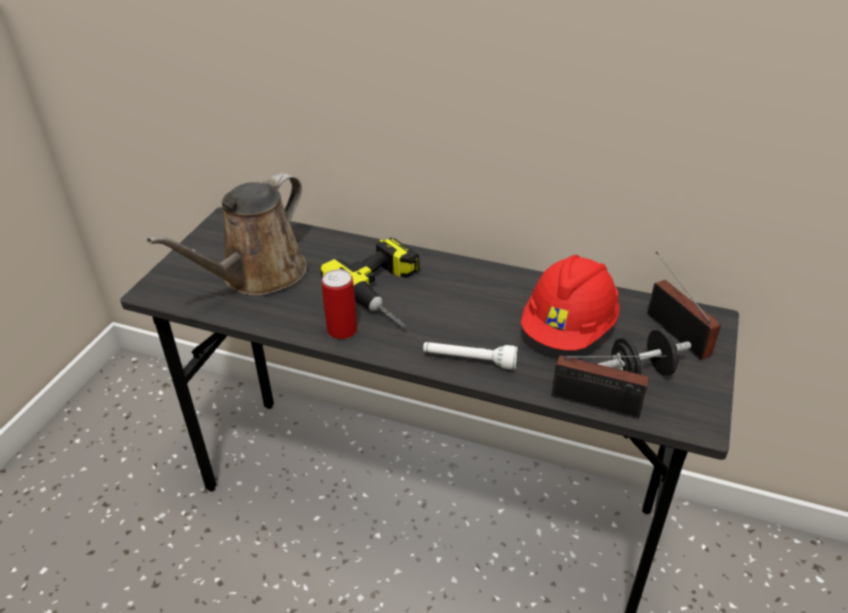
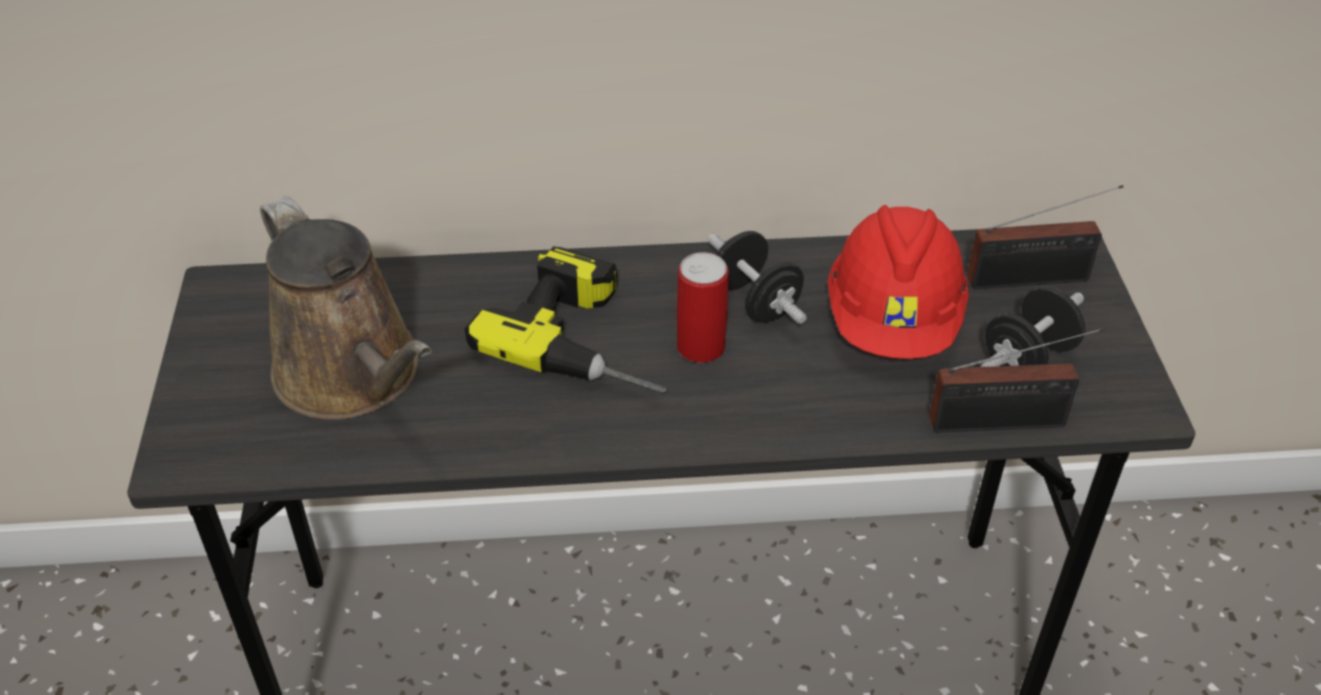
camera: 25 degrees left, 5 degrees up
brown watering can [147,173,307,296] -> brown watering can turned 45 degrees counterclockwise [260,196,432,420]
can [321,269,357,339] -> can moved to [677,252,729,363]
white flashlight [423,342,518,370] -> none
radio [648,252,721,360] -> radio turned 135 degrees clockwise [967,185,1123,289]
none -> black dumbbell [708,231,807,324]

